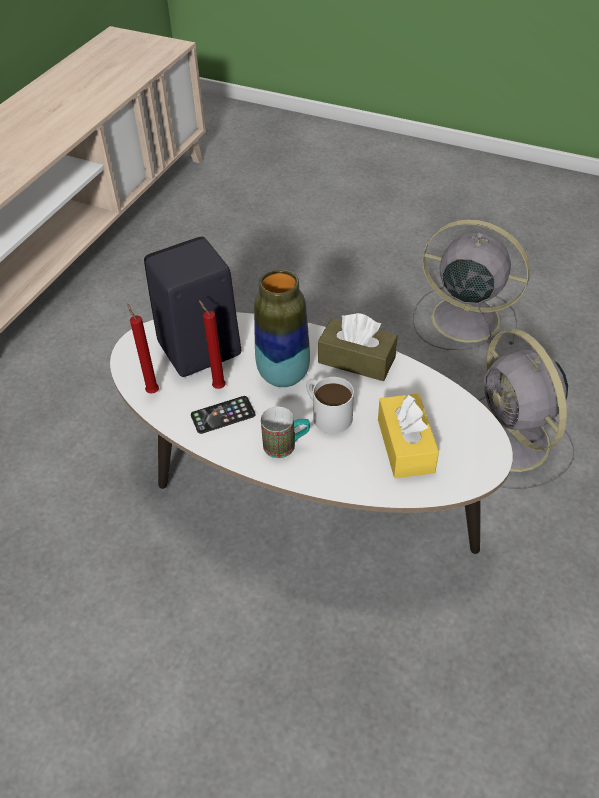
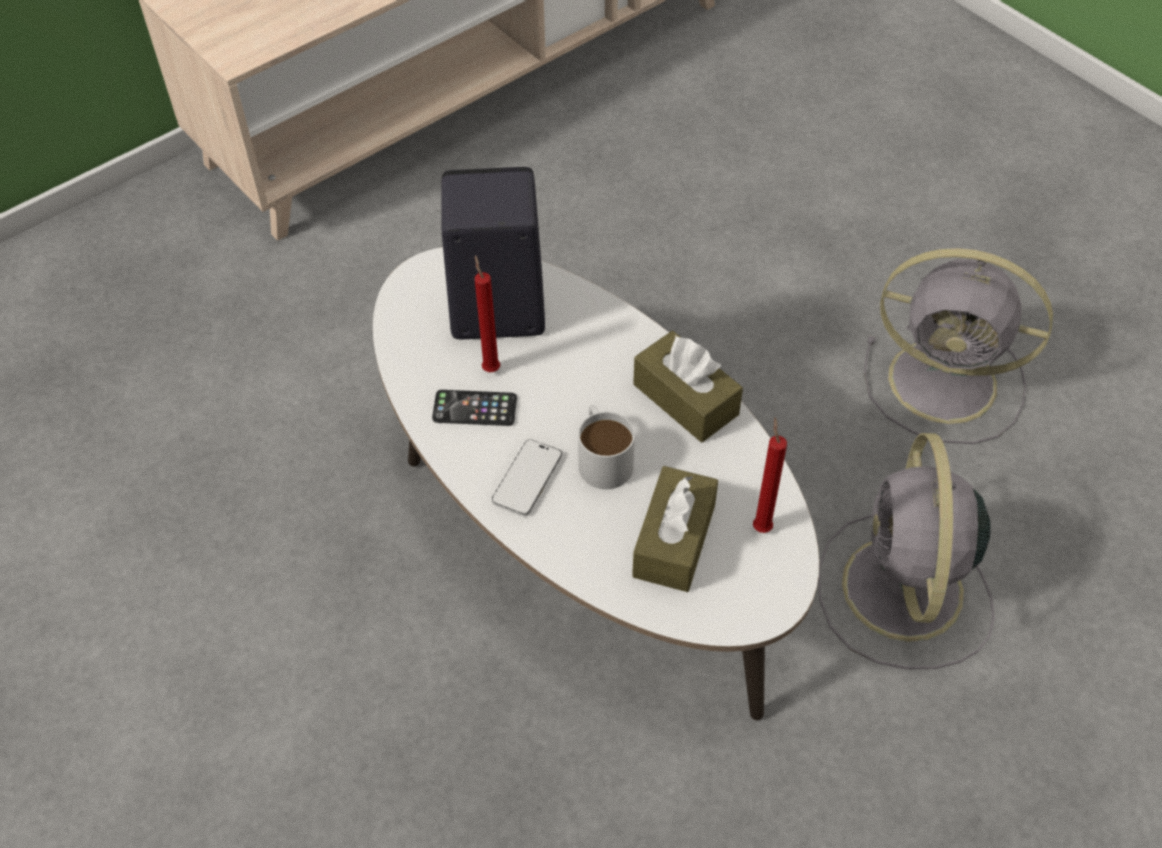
camera: 25 degrees right, 5 degrees up
red candle [127,303,159,394] -> red candle moved to [753,417,787,533]
vase [254,269,310,387] -> none
mug [261,407,310,458] -> phone [492,439,562,516]
yellow tissue box [378,393,439,478] -> brown tissue box [632,466,718,592]
grey fan [413,219,530,350] -> grey fan turned 150 degrees clockwise [864,248,1053,444]

